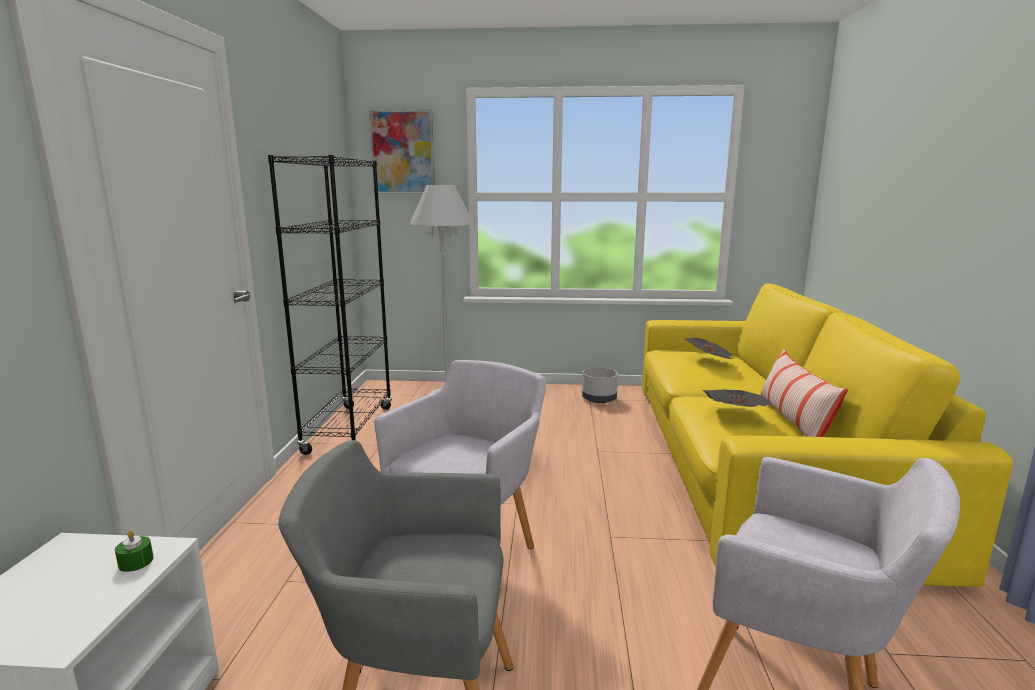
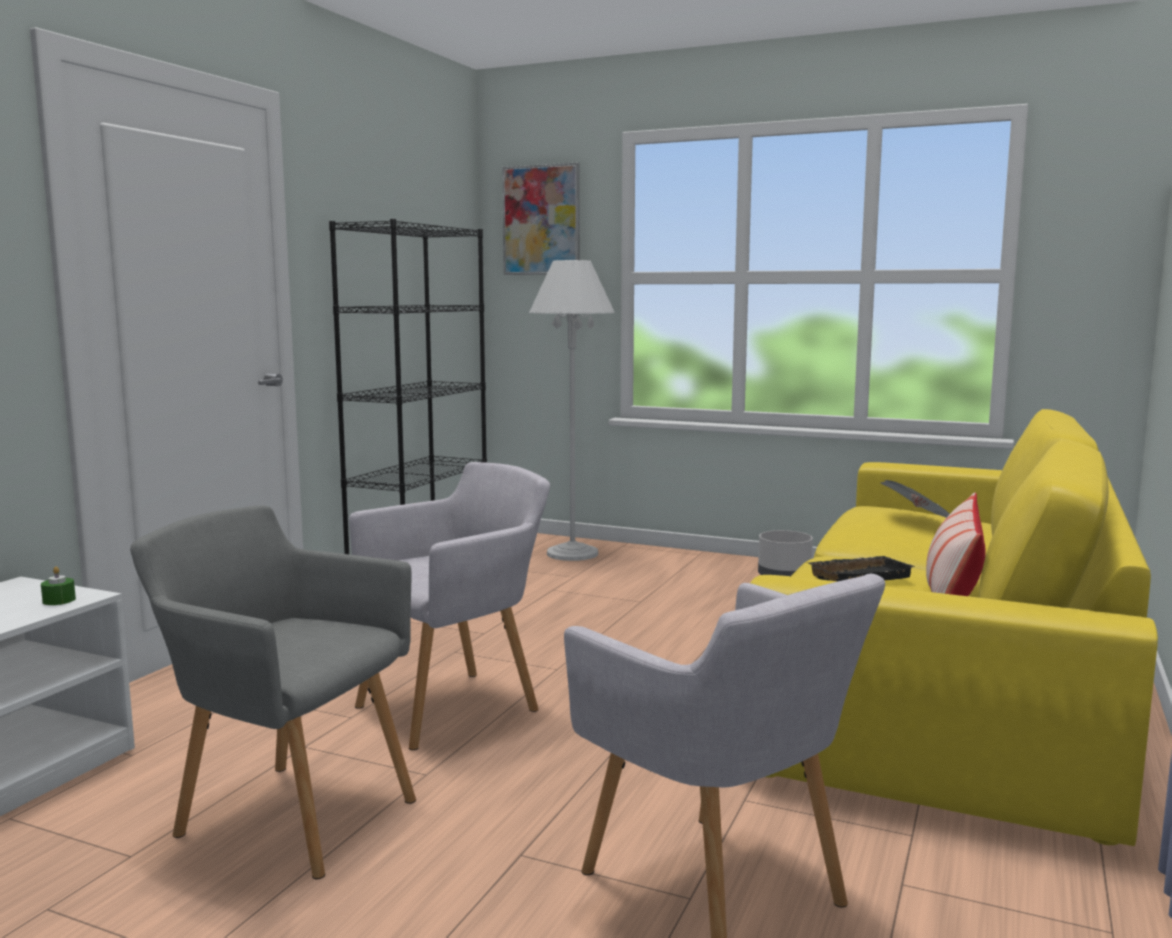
camera: 20 degrees right, 5 degrees down
newspaper [702,390,772,407] -> black tray [807,556,915,581]

